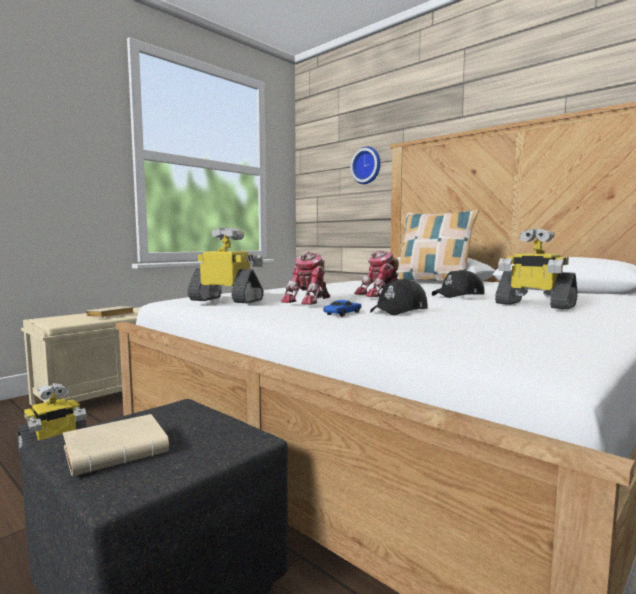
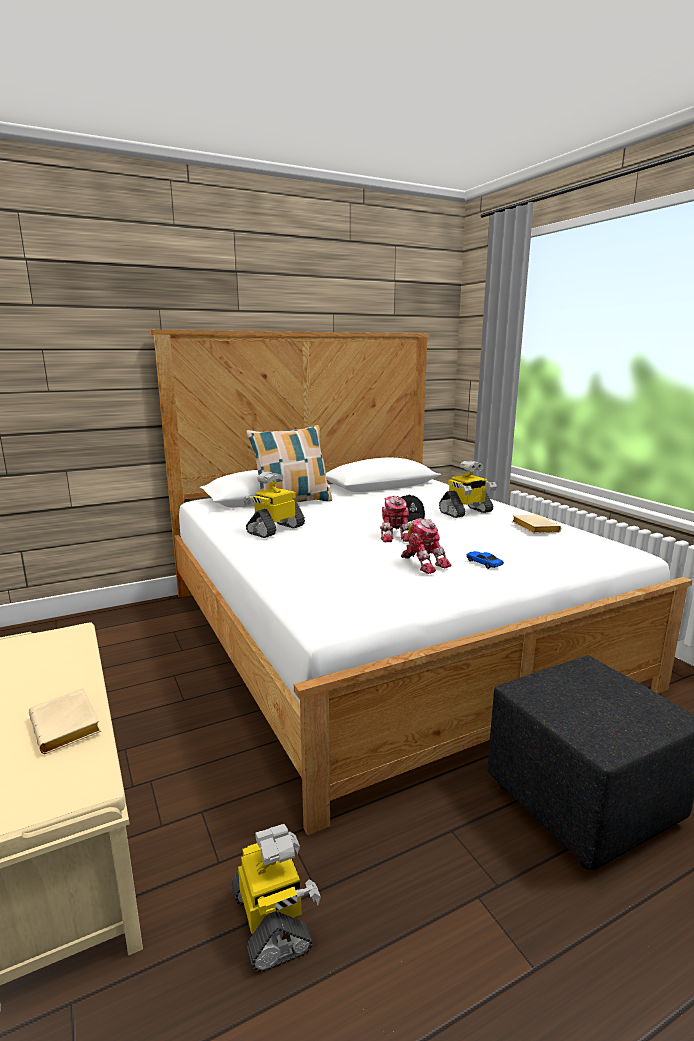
camera: 70 degrees left, 10 degrees up
beige book [63,414,169,476] -> beige book moved to [512,515,561,533]
toy robot [187,228,264,303] -> toy robot moved to [243,471,305,538]
wall clock [350,146,381,184] -> none
black cap [370,278,428,315] -> none

